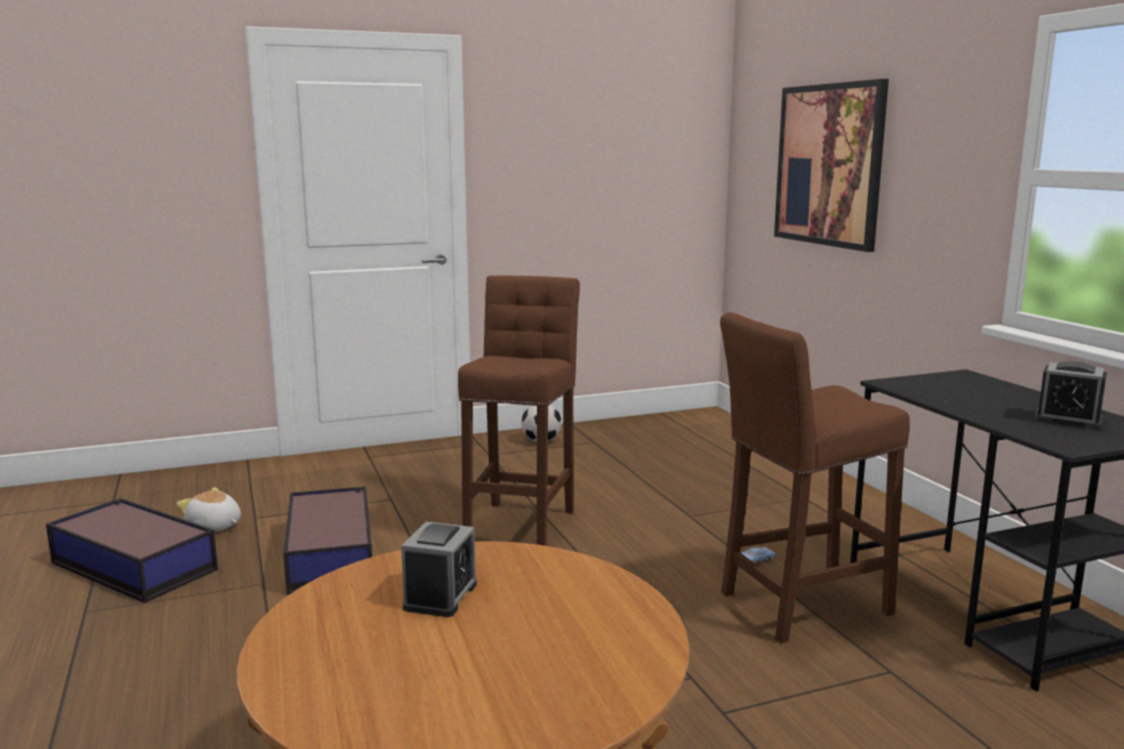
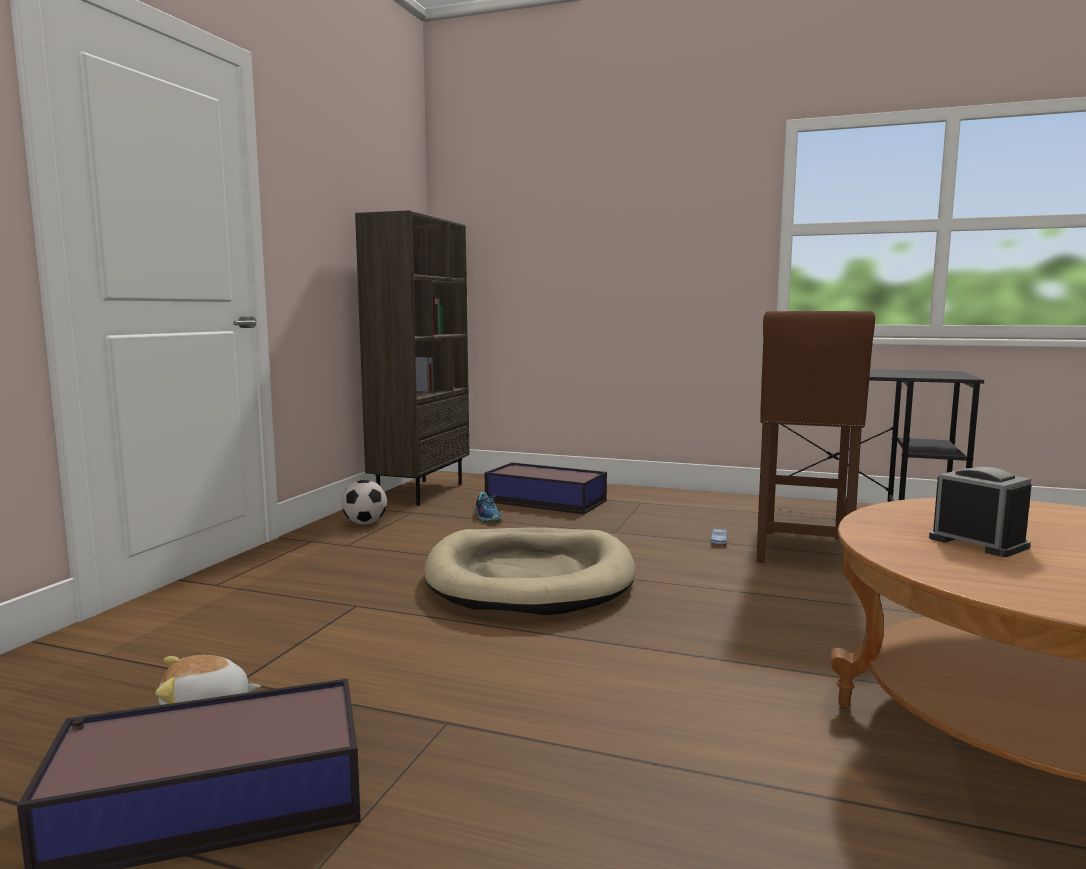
camera: 50 degrees left, 5 degrees down
storage box [283,486,372,595] -> storage box moved to [485,462,607,514]
brown stool [458,276,580,546] -> beige dog bed [424,528,636,615]
picture [774,79,889,252] -> none
alarm clock [1034,361,1107,430] -> none
none -> brown bookcase [355,210,470,506]
none -> shoe [475,492,502,522]

